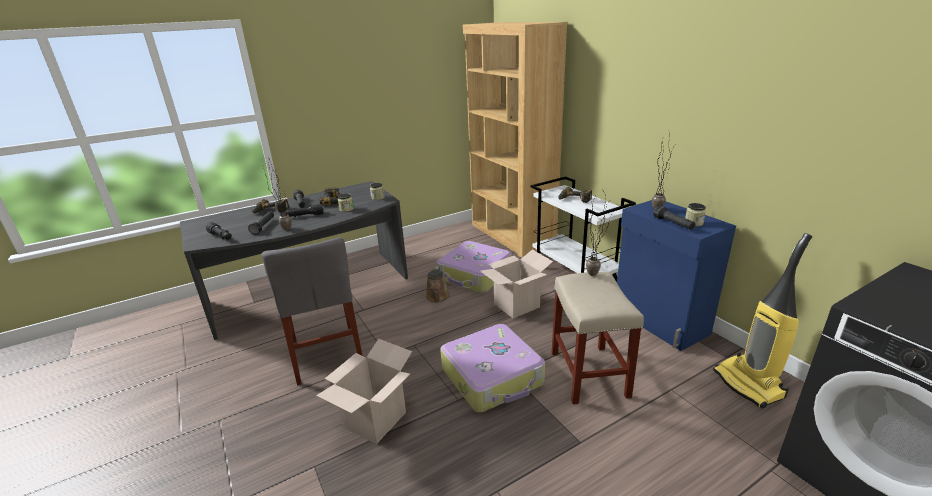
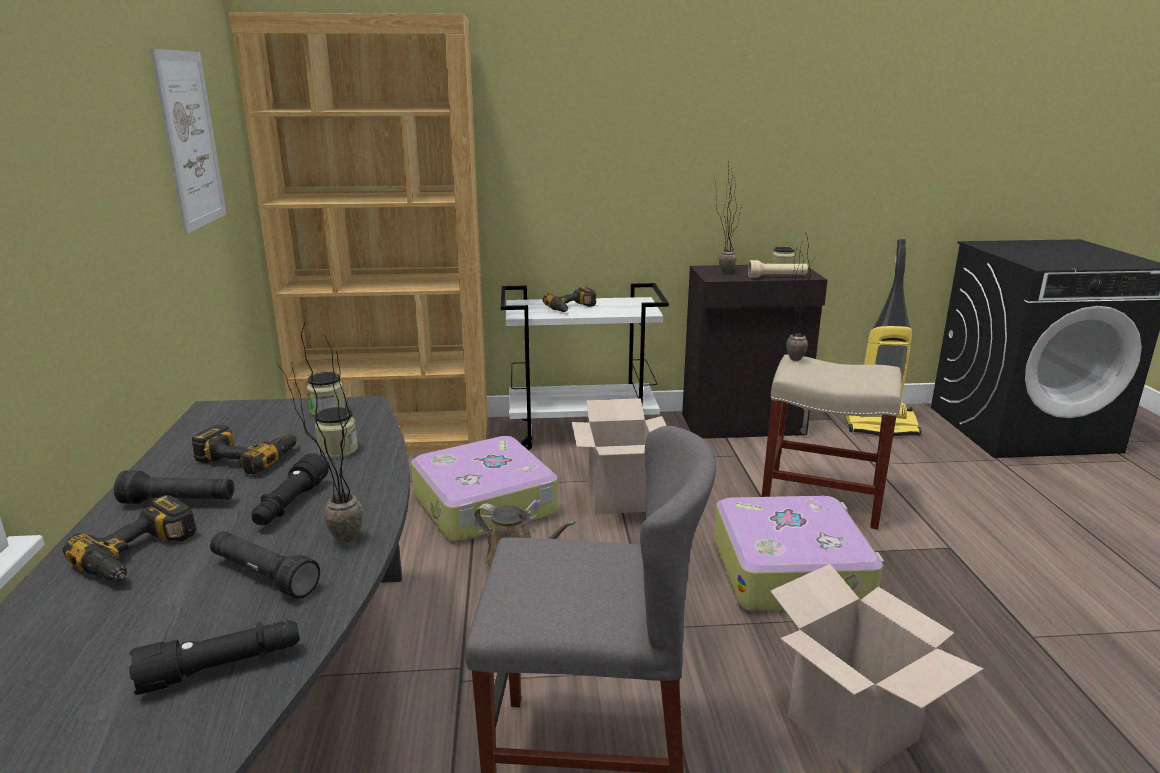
camera: 65 degrees left, 5 degrees down
blue cabinet [617,200,736,351] -> black cabinet [682,265,828,439]
black flashlight [653,205,695,230] -> beige flashlight [748,260,808,278]
none -> picture [151,49,227,234]

